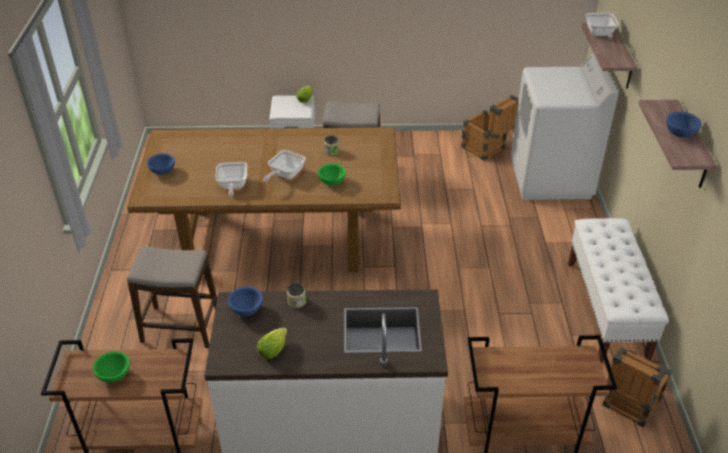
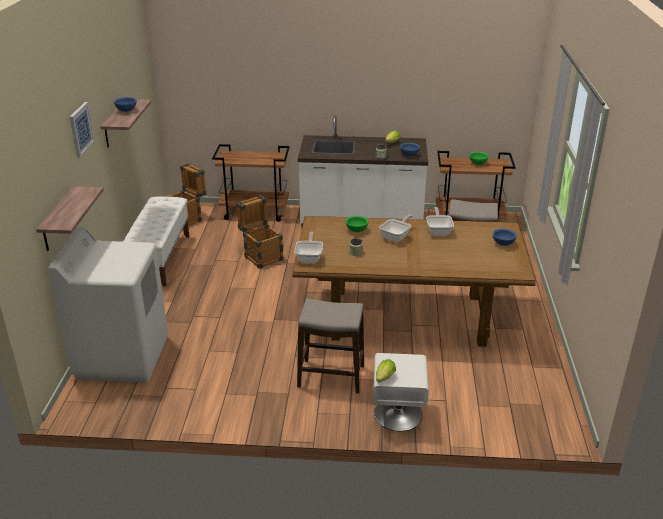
camera: 175 degrees left, 10 degrees down
crate [461,95,519,161] -> crate moved to [236,195,284,269]
frying pan [586,13,619,39] -> frying pan moved to [294,231,323,263]
none -> picture [70,102,95,158]

